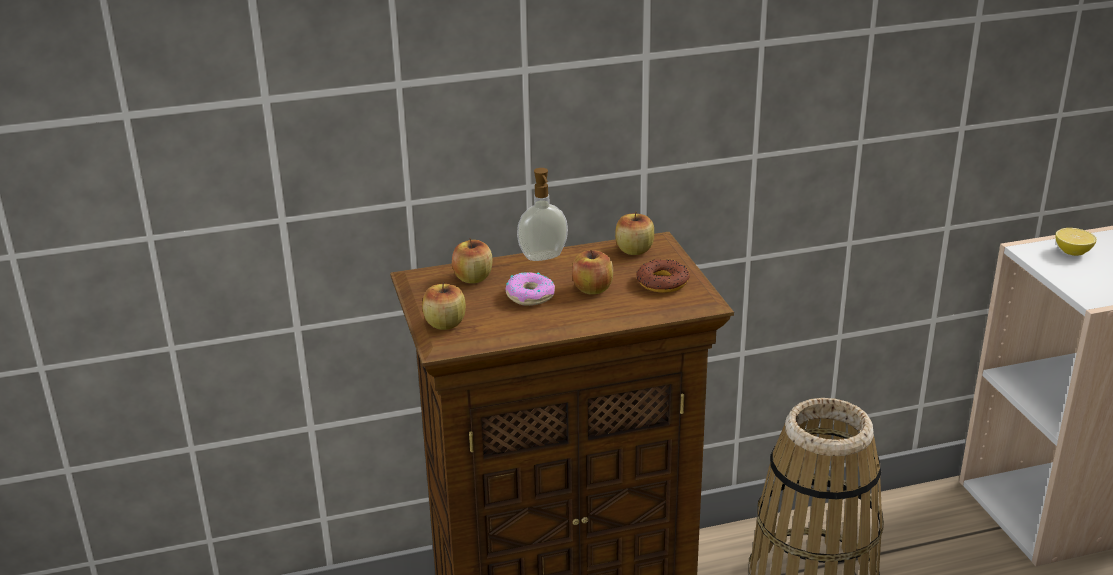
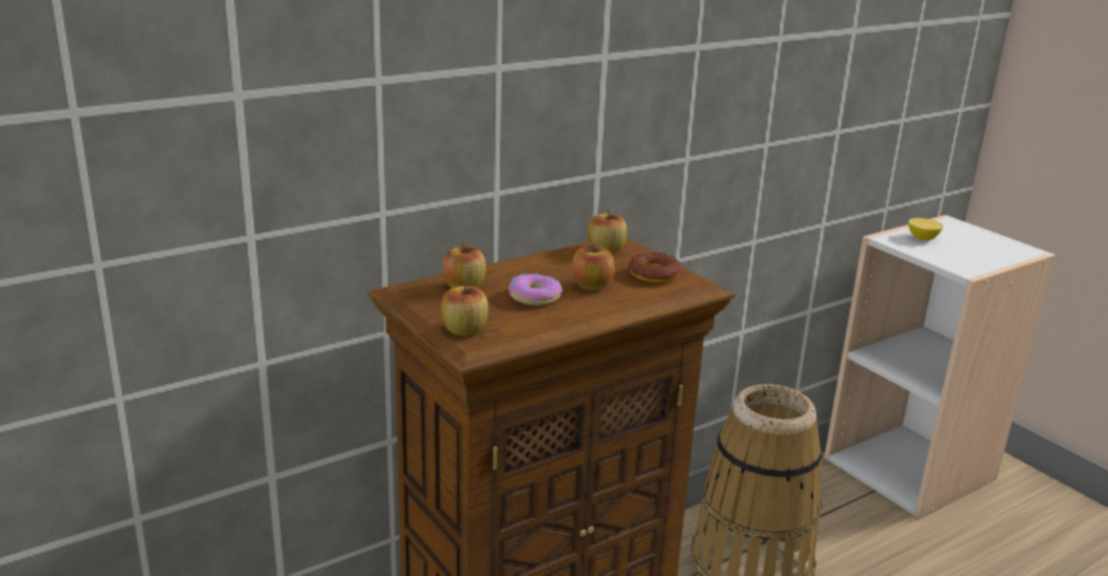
camera: 20 degrees left, 5 degrees down
soap dispenser [517,168,568,261] -> none

